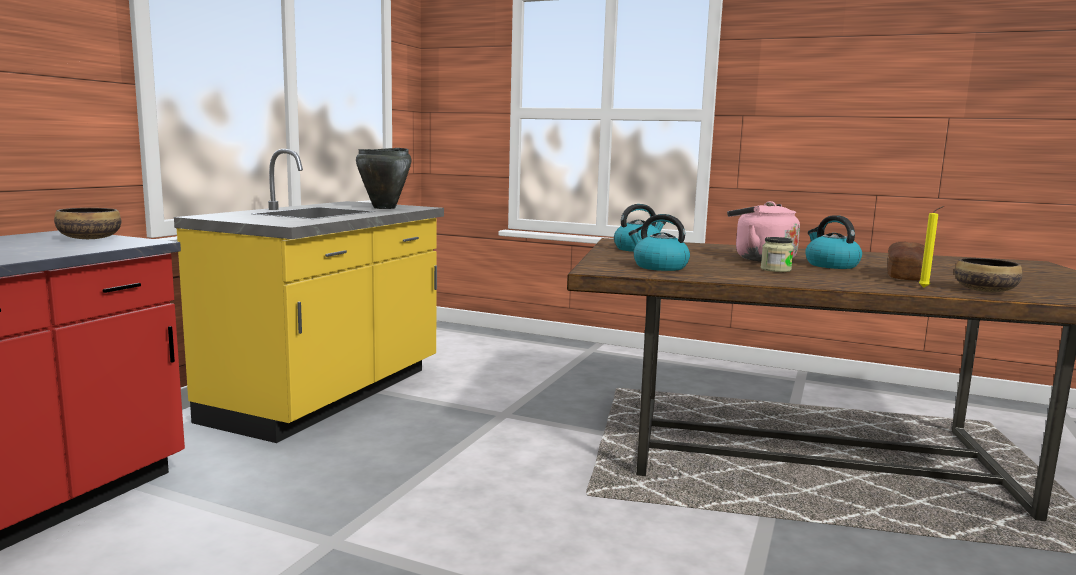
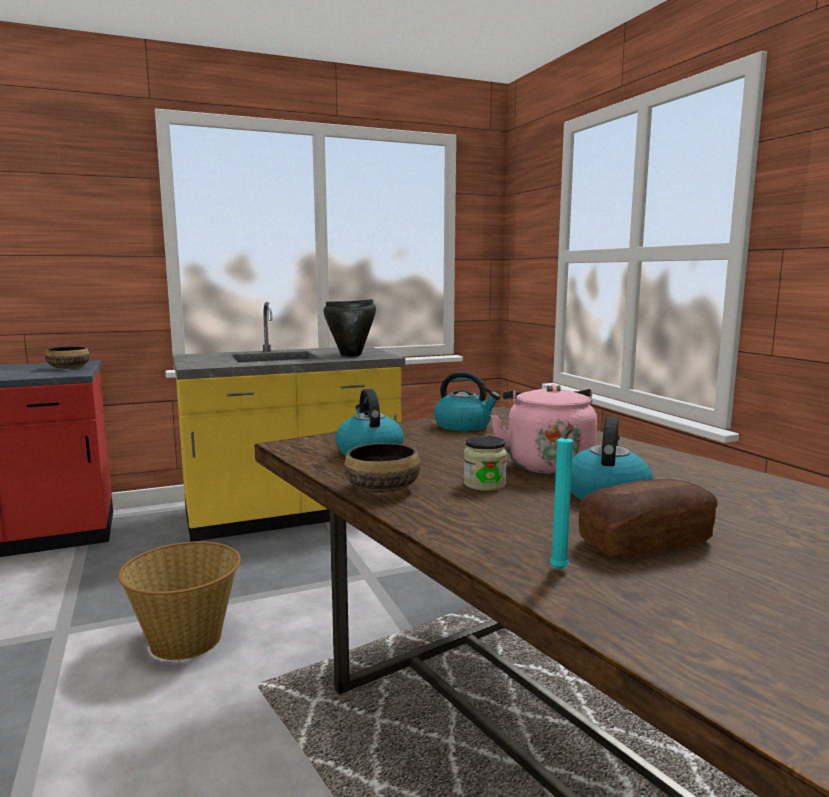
camera: 45 degrees right, 0 degrees up
yellow candle [919,206,945,287] -> turquoise candle [550,428,573,570]
bowl [954,258,1022,292] -> bowl moved to [344,443,420,493]
none -> basket [118,541,241,660]

